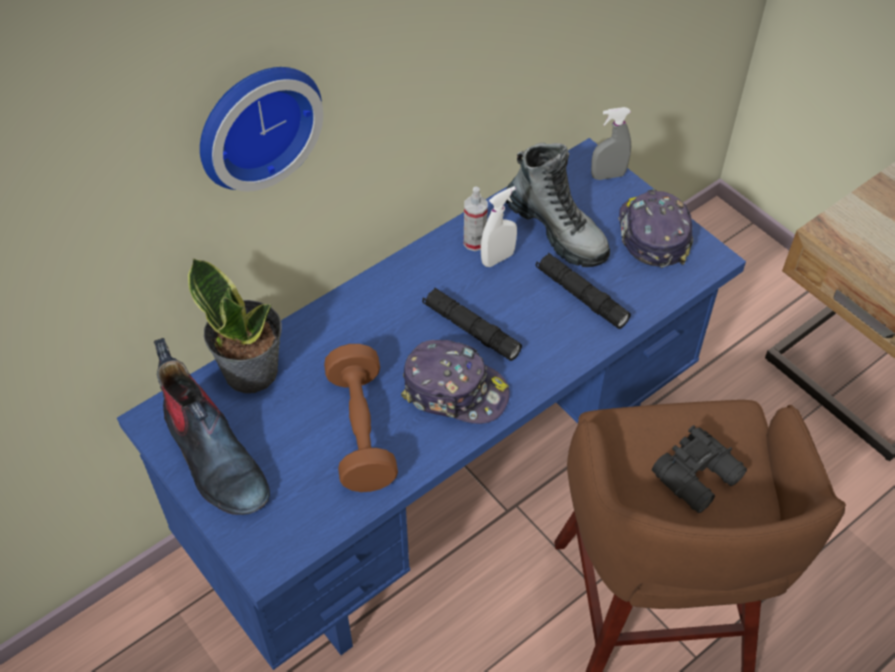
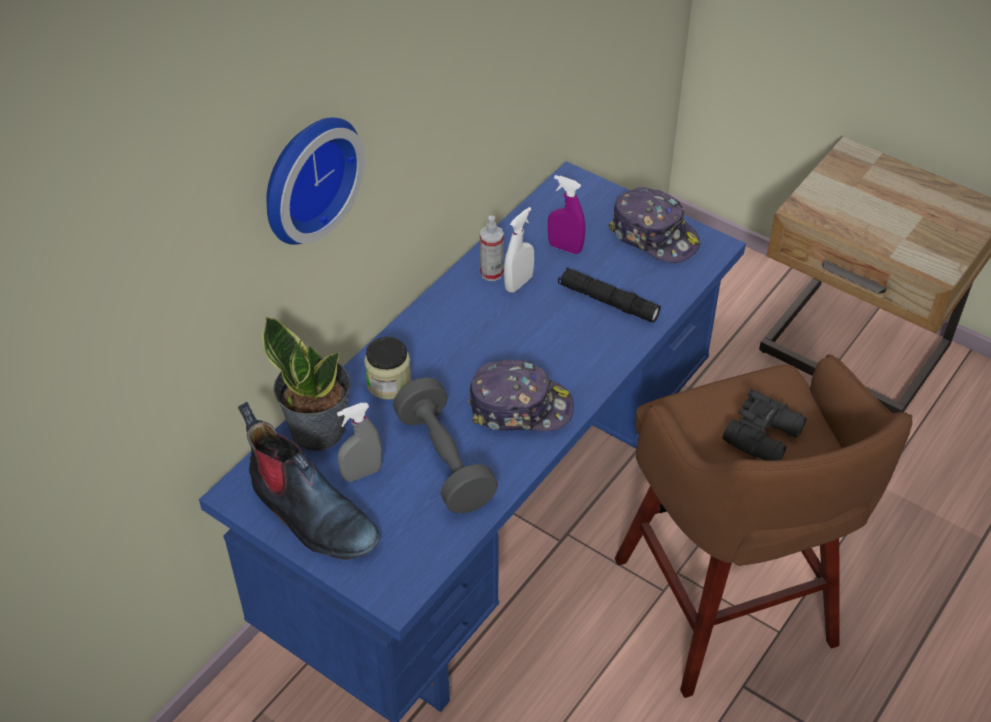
camera: 15 degrees left, 5 degrees down
brown dumbbell [324,344,398,492] -> grey dumbbell [393,377,498,513]
black flashlight [422,287,522,361] -> none
boot [506,143,610,267] -> purple spray bottle [548,175,585,254]
grey spray bottle [591,107,631,180] -> grey spray bottle moved to [337,403,382,482]
cap [618,189,693,268] -> cap turned 150 degrees clockwise [608,187,700,263]
none -> jar [364,337,412,400]

